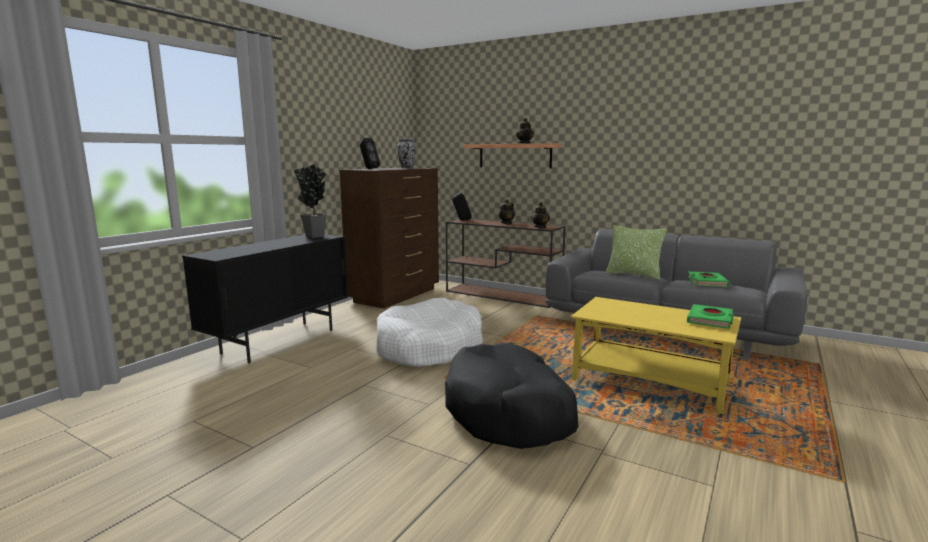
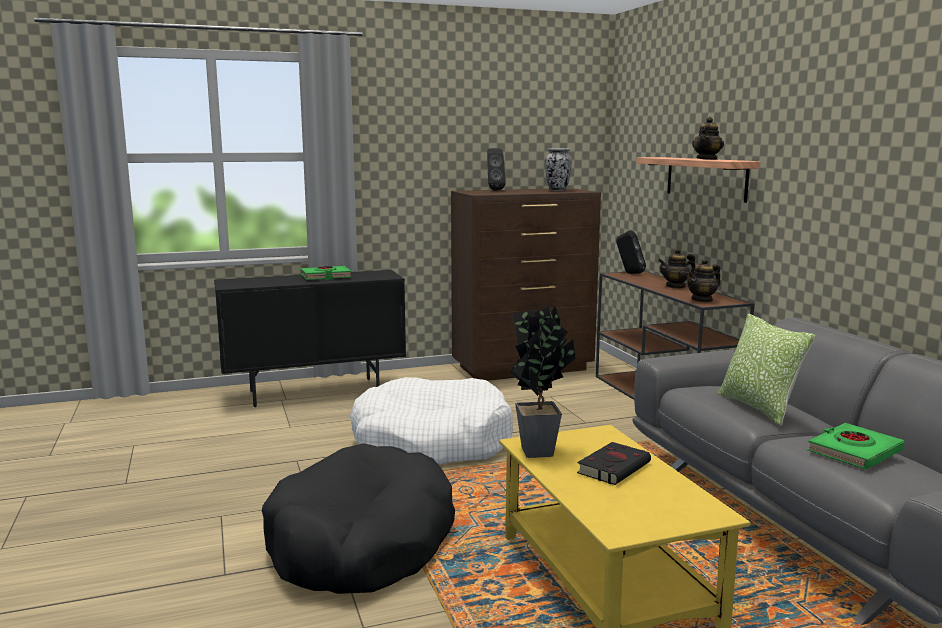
camera: 40 degrees right, 0 degrees up
potted plant [294,164,327,238] -> potted plant moved to [509,306,576,458]
green book [687,304,734,329] -> green book moved to [300,266,352,280]
none -> black book [577,442,651,485]

